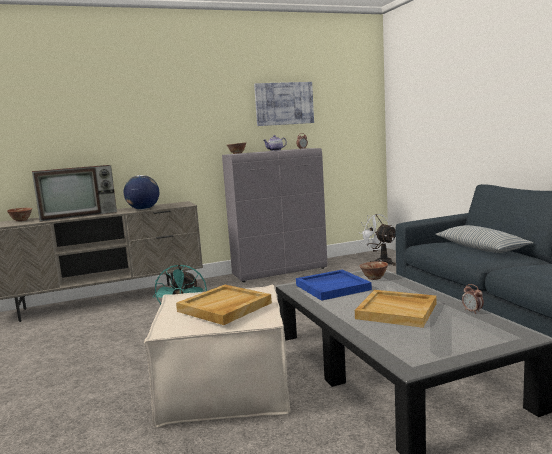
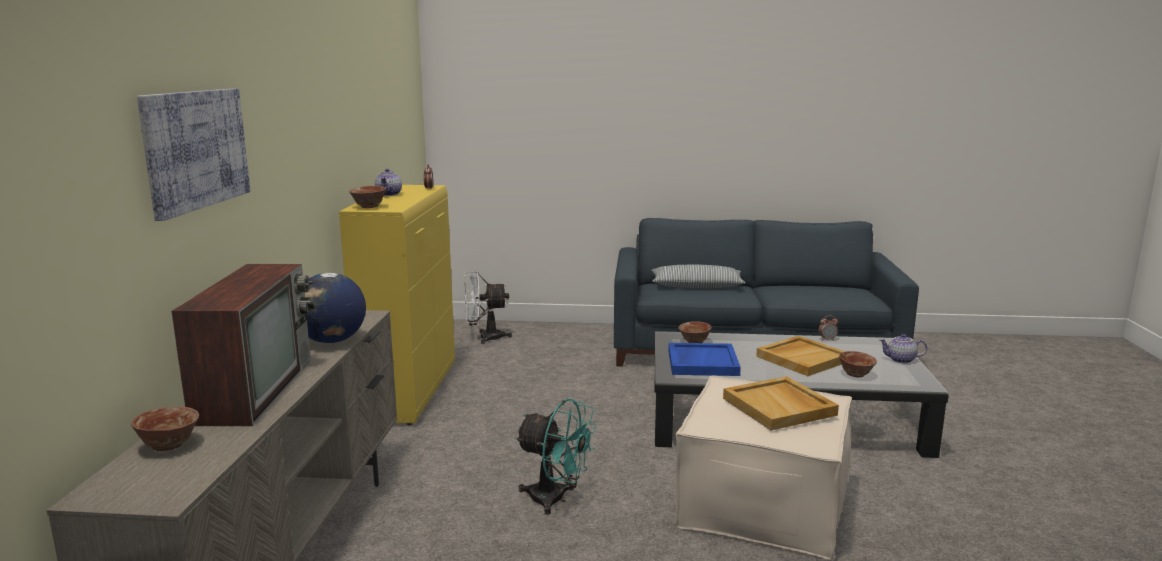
camera: 65 degrees left, 5 degrees up
grey cabinet [222,148,327,282] -> yellow cabinet [339,185,455,425]
picture [254,82,314,126] -> picture moved to [137,88,250,221]
none -> bowl [839,351,877,377]
none -> teapot [879,334,927,364]

